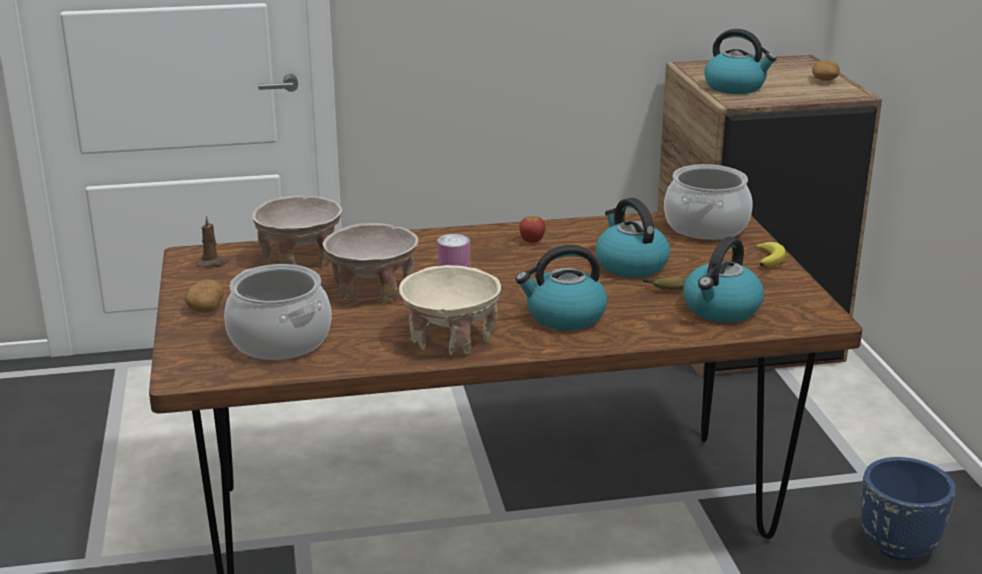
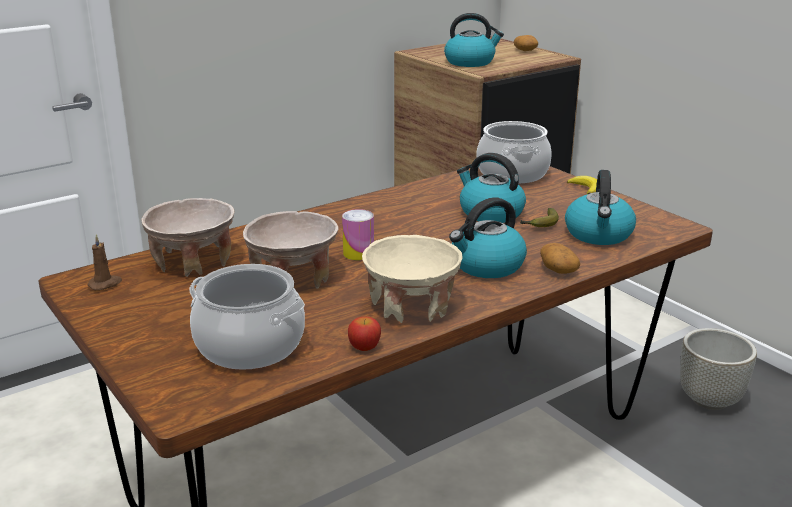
camera: 25 degrees left, 0 degrees up
potato [185,279,224,313] -> potato moved to [540,243,580,274]
apple [519,216,545,243] -> apple moved to [348,317,381,351]
blue planter [861,457,956,561] -> grey planter [680,328,757,410]

